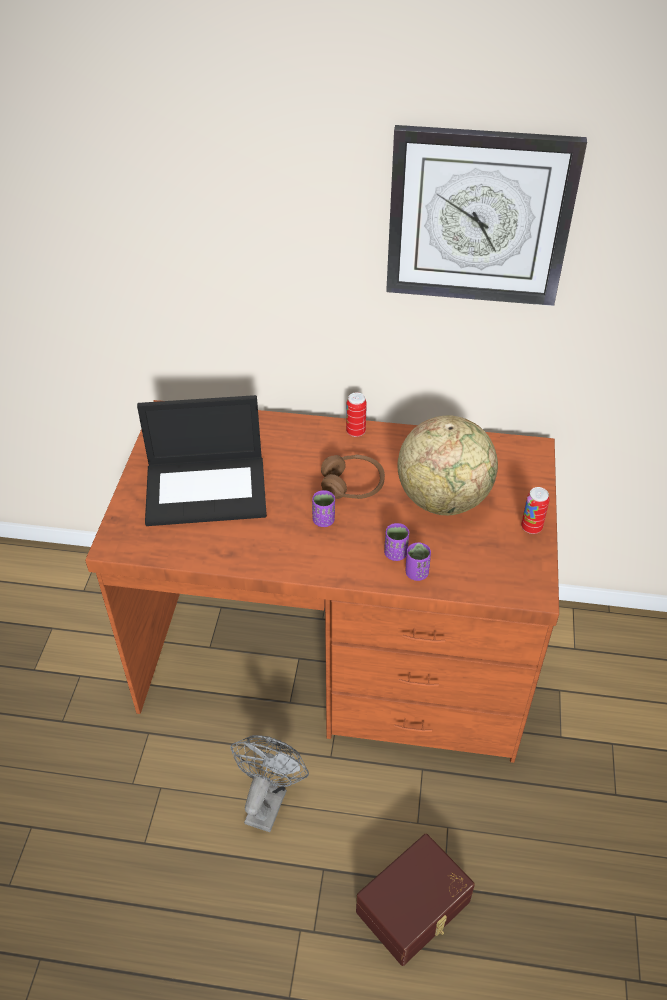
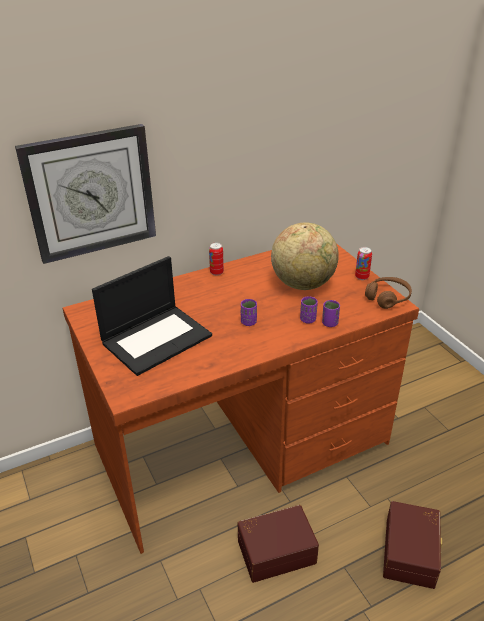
camera: 35 degrees left, 10 degrees down
grey fan [230,735,309,832] -> brown storage box [238,505,319,583]
brown headphones [321,454,385,499] -> brown headphones moved to [365,277,412,309]
wall clock [386,125,587,306] -> wall clock moved to [15,124,156,264]

